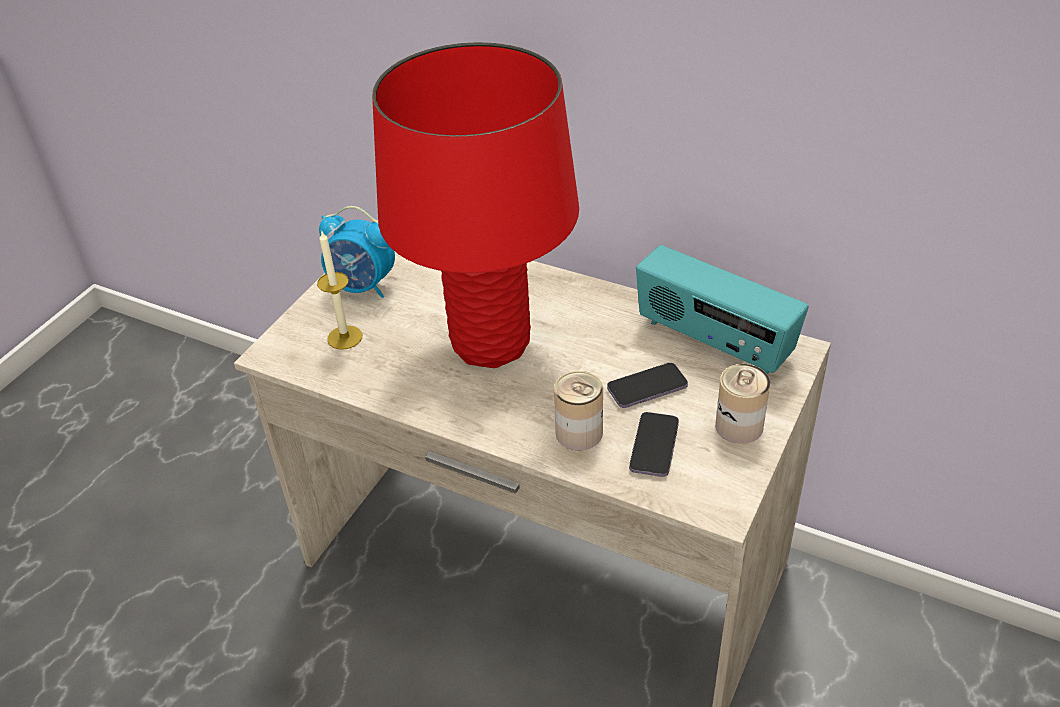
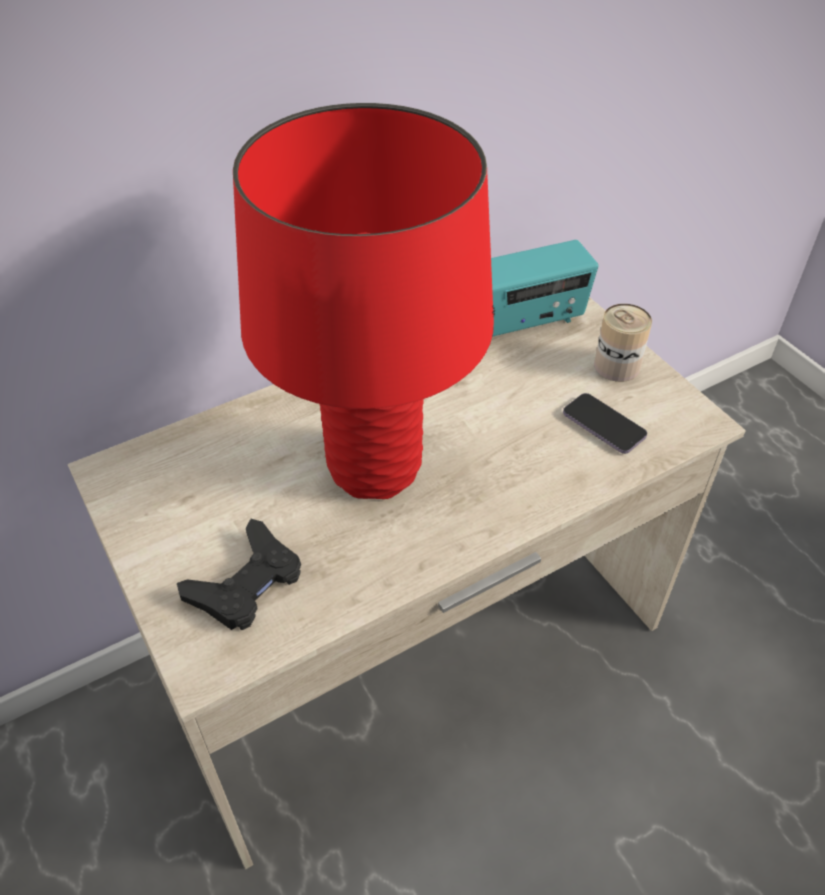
camera: 60 degrees left, 5 degrees up
candle [317,230,362,350] -> black game controller [177,519,301,630]
alarm clock [319,206,395,298] -> none
can [554,371,603,450] -> none
phone [607,363,688,408] -> none

